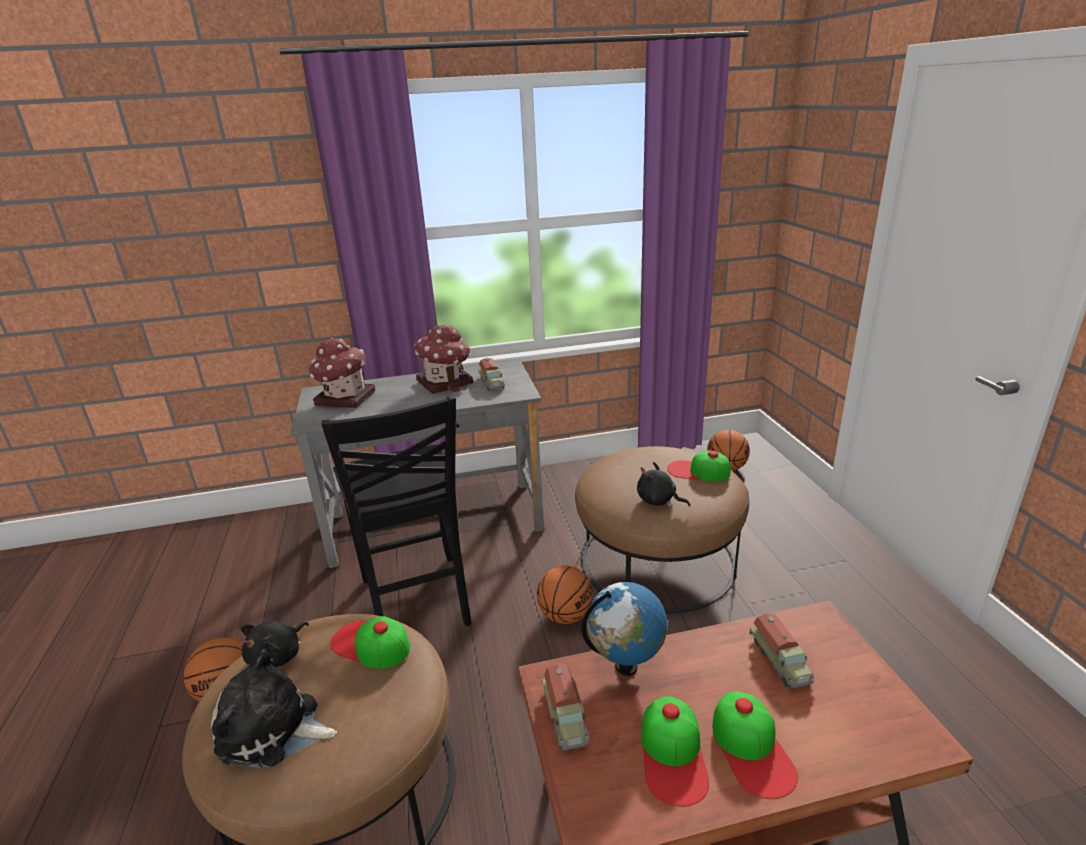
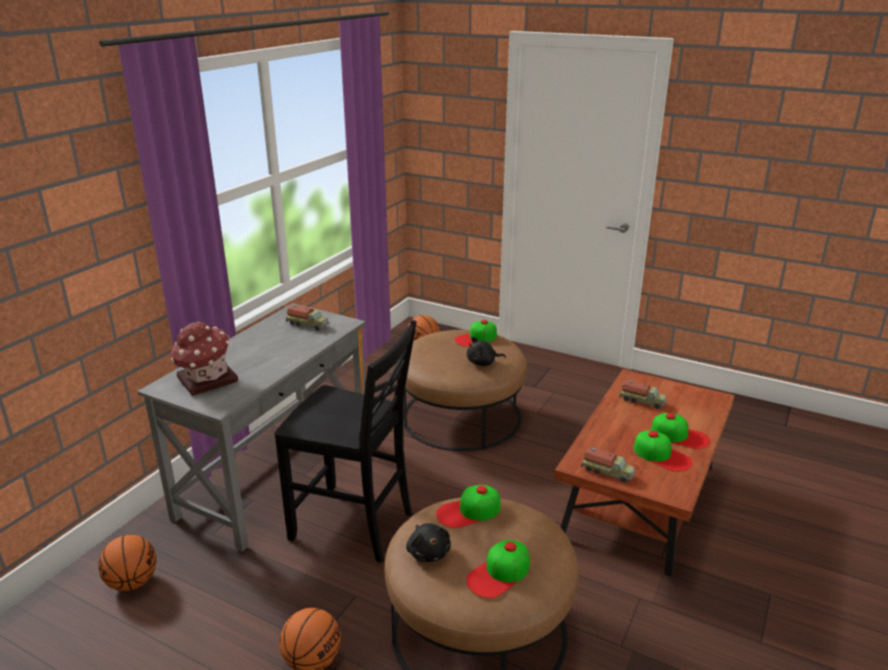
camera: 50 degrees left, 0 degrees up
plush toy [211,649,337,768] -> cap [466,540,530,598]
toy house [414,325,473,394] -> none
basketball [537,566,593,624] -> basketball moved to [98,535,157,591]
globe [581,582,667,676] -> none

